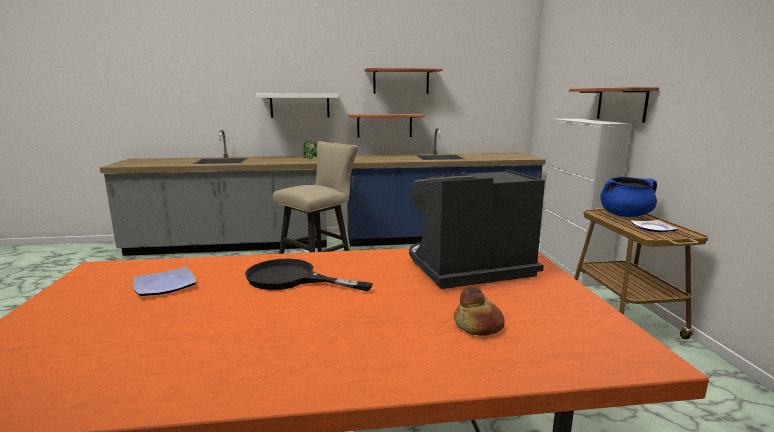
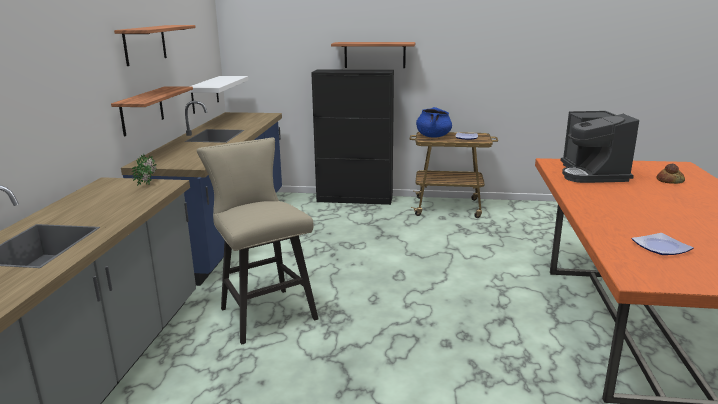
camera: 75 degrees left, 5 degrees up
black frying pan [245,259,373,291] -> none
white shelf [256,93,338,118] -> white shelf moved to [187,76,248,114]
white cabinet [540,119,632,287] -> black cabinet [311,70,394,205]

